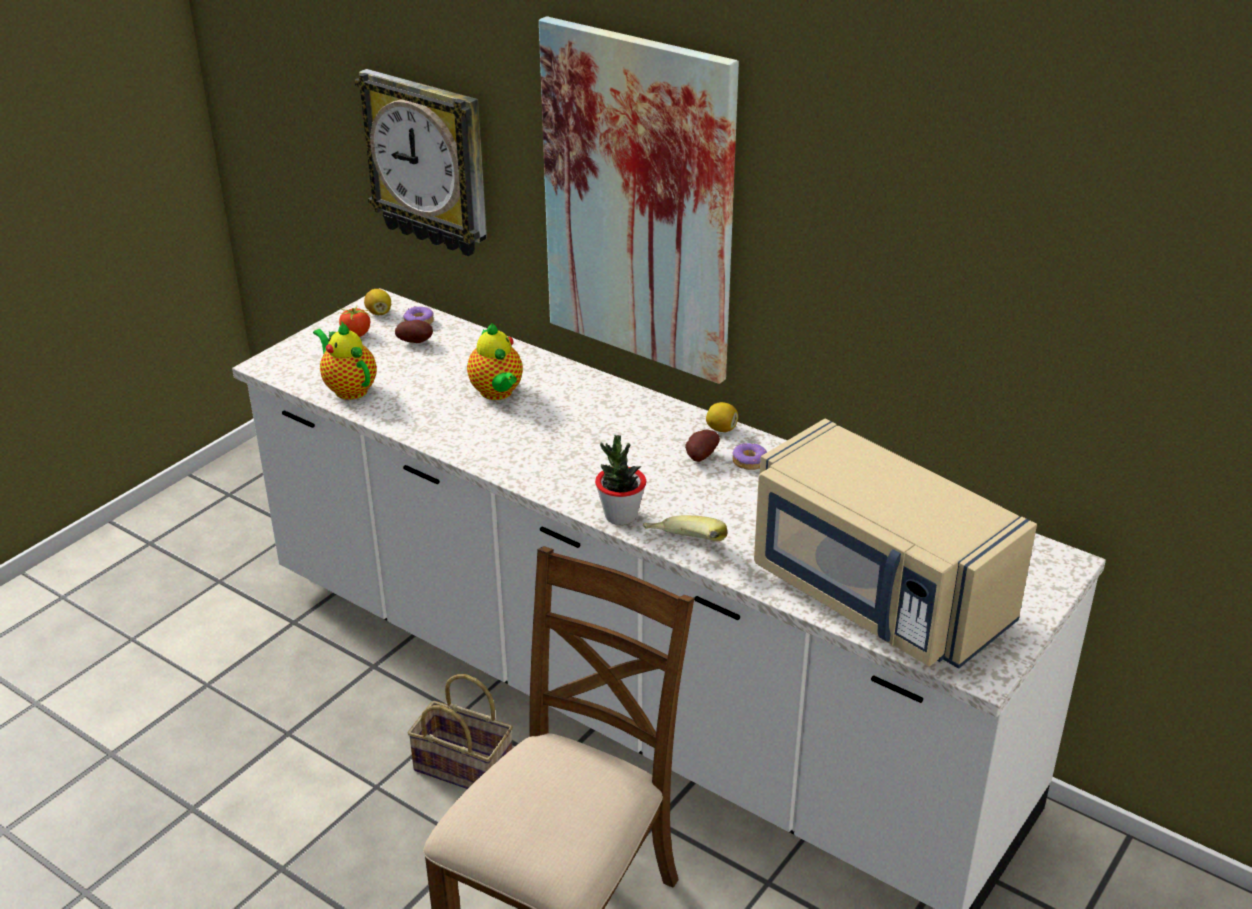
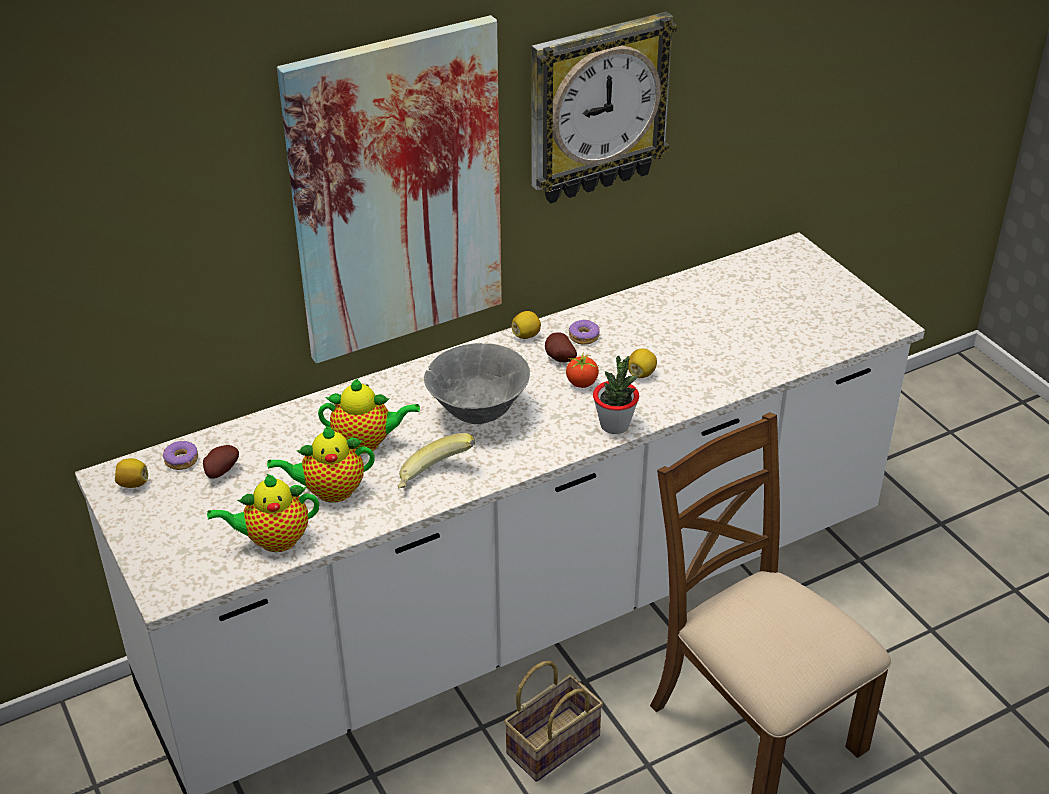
camera: 65 degrees left, 5 degrees up
tomato [337,307,370,337] -> tomato moved to [566,354,599,388]
wall clock [355,69,487,256] -> wall clock moved to [531,12,677,203]
banana [643,515,727,541] -> banana moved to [397,433,475,488]
beige microwave [754,419,1037,668] -> none
none -> teapot [267,426,375,503]
none -> grey bowl [424,343,530,424]
none -> lemon [628,348,657,378]

